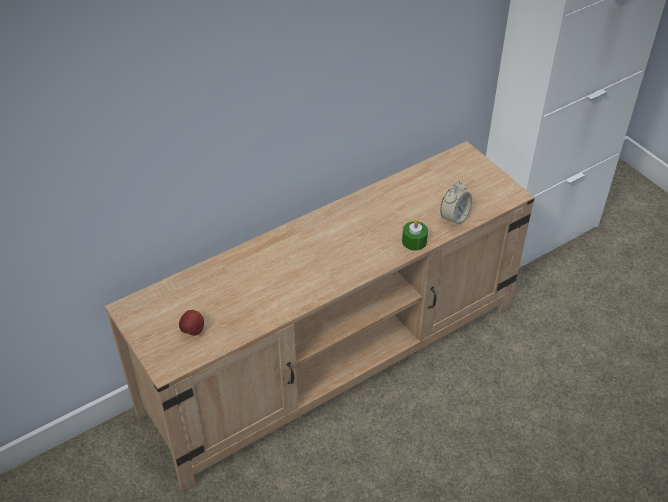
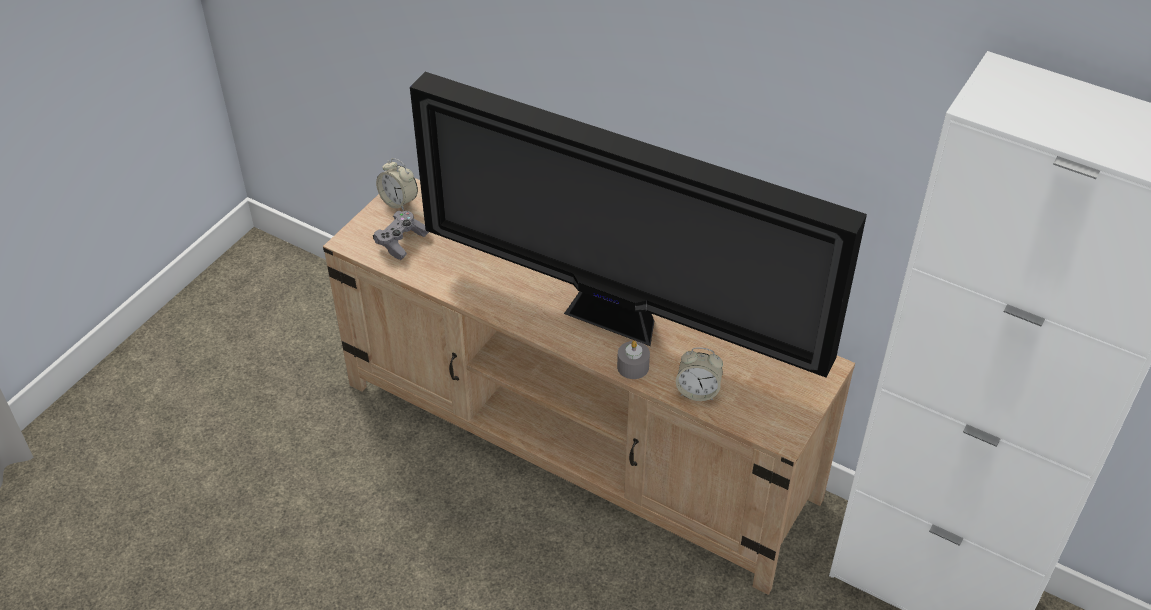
camera: 65 degrees right, 0 degrees up
apple [179,310,204,336] -> grey game controller [373,211,429,260]
green candle [402,220,428,251] -> grey candle [617,341,650,379]
none -> alarm clock [376,158,418,211]
none -> television [410,72,867,377]

